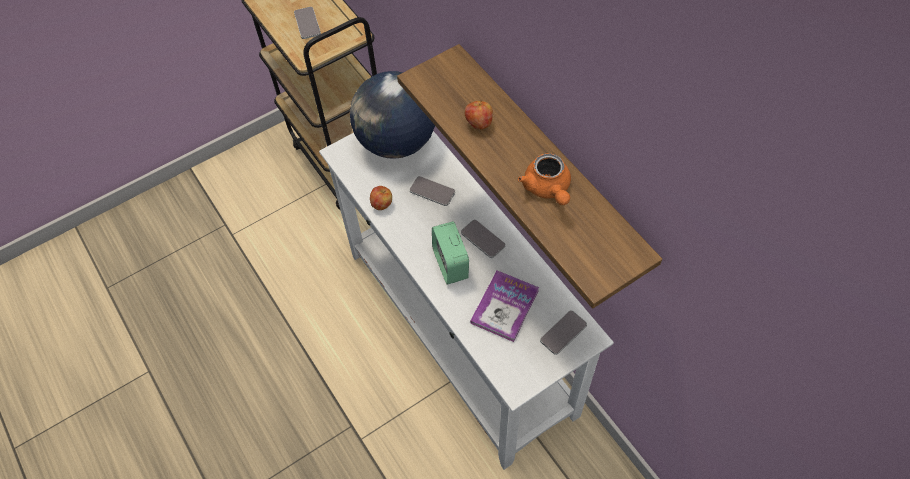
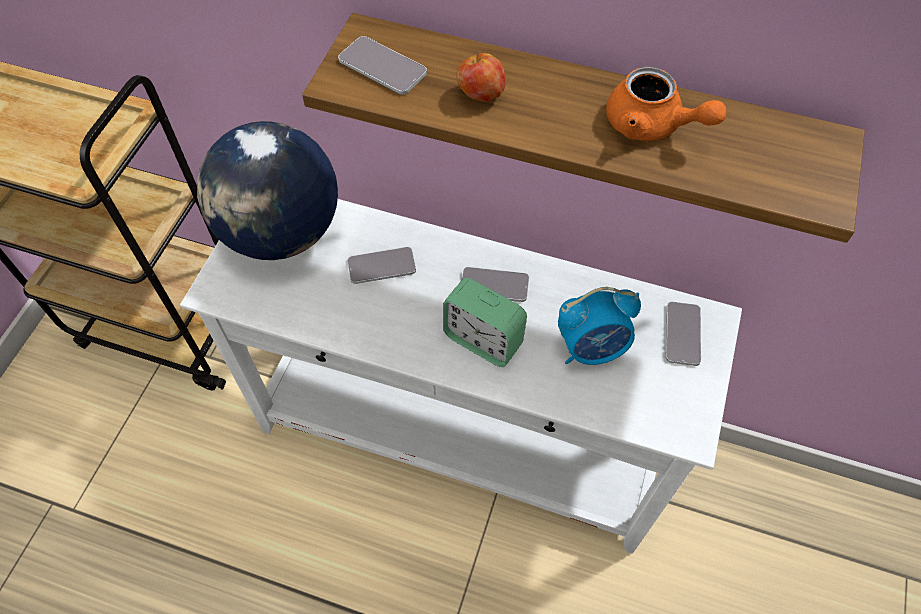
camera: 40 degrees left, 0 degrees up
phone [294,7,321,39] -> phone moved to [338,36,427,95]
apple [370,186,392,210] -> none
book [470,270,539,342] -> alarm clock [558,287,641,365]

